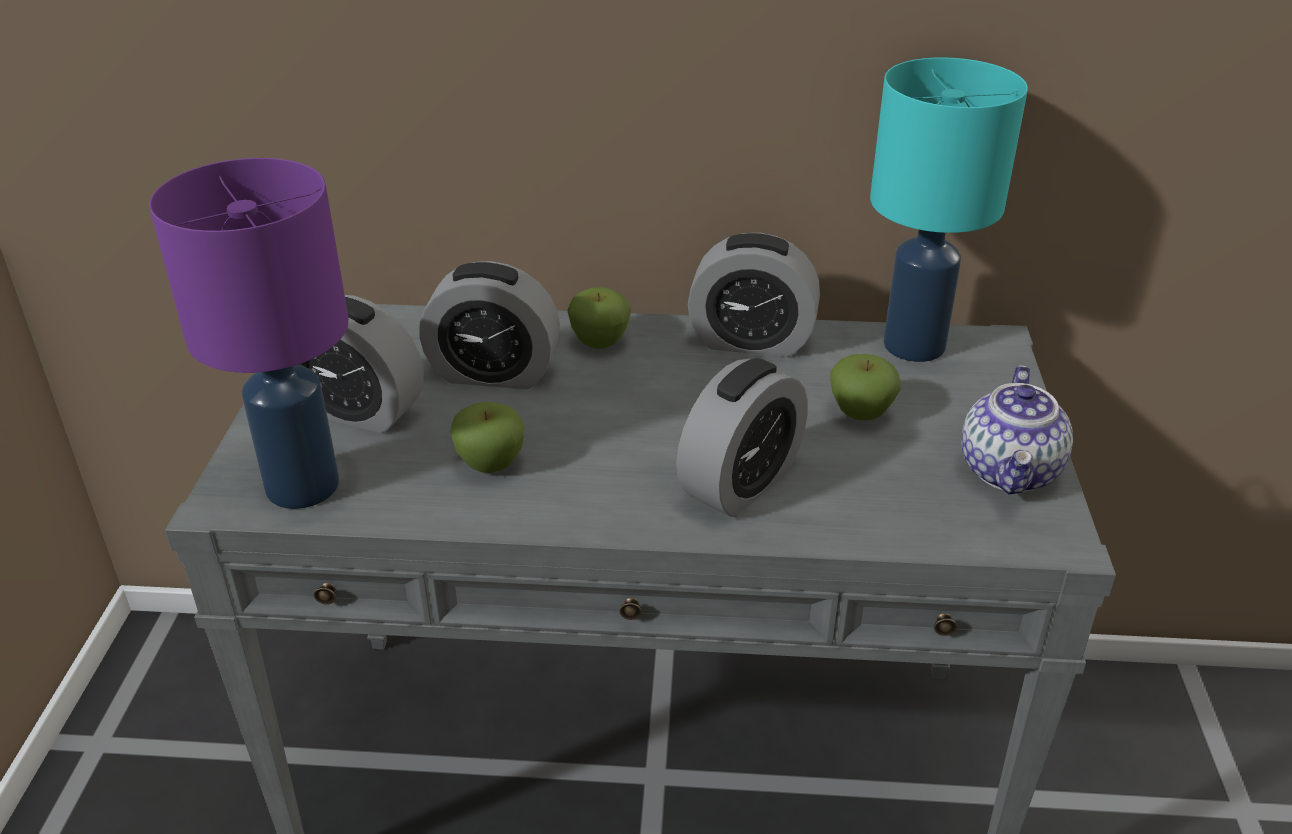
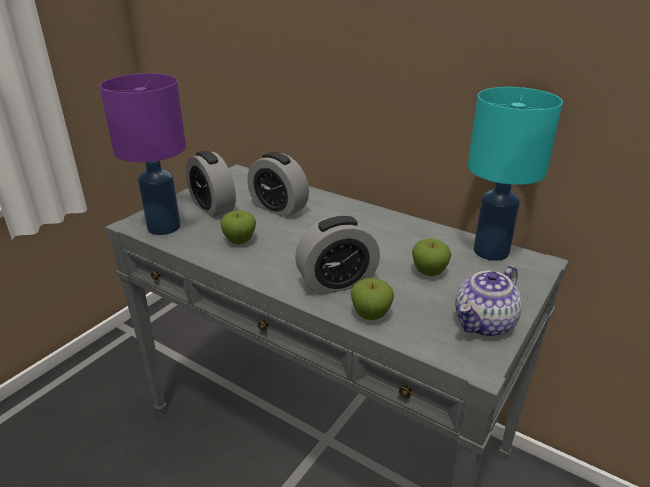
camera: 30 degrees right, 5 degrees down
apple [567,287,631,349] -> apple moved to [351,278,394,320]
alarm clock [688,233,820,357] -> none

